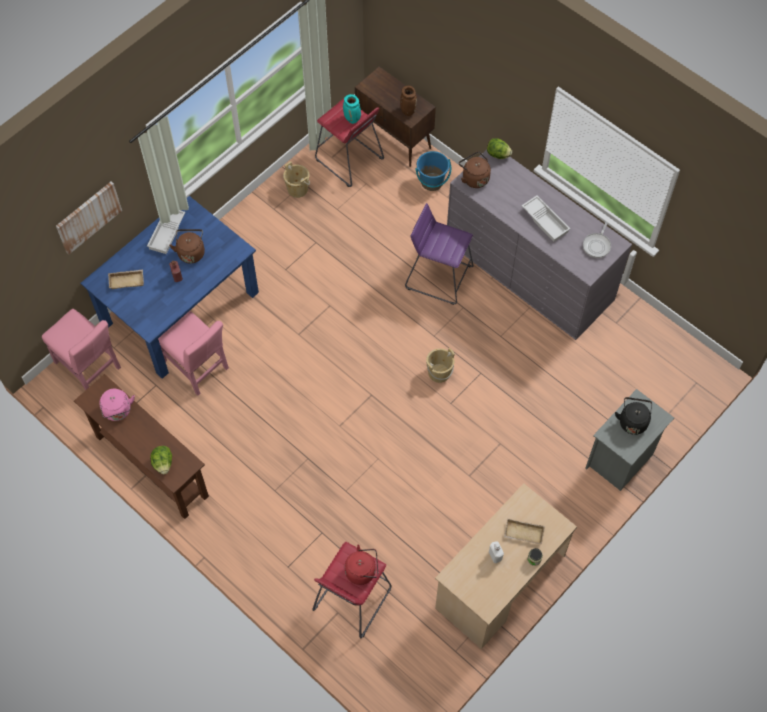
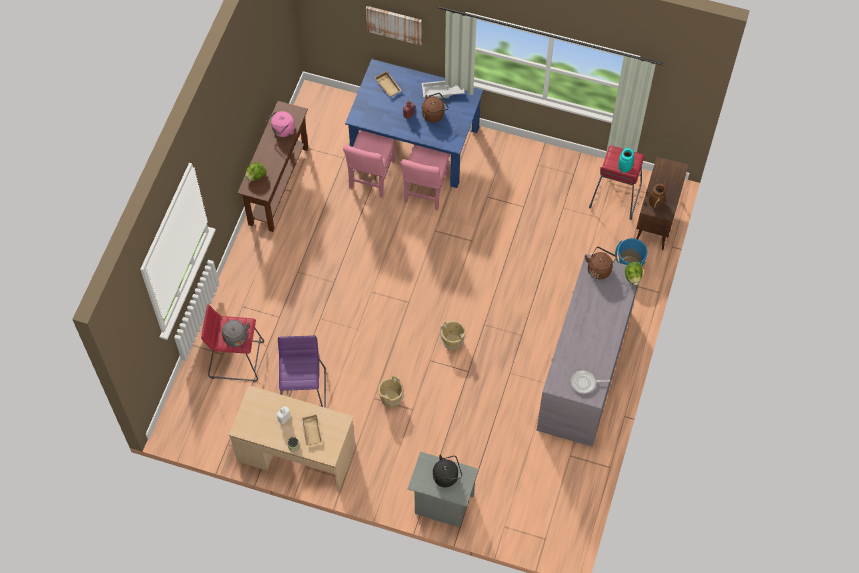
camera: 65 degrees right, 0 degrees up
pink chair [42,309,121,391] -> pink chair moved to [400,145,449,210]
beige bucket [283,161,310,198] -> beige bucket moved to [378,375,403,408]
red kettle [345,544,378,585] -> grey kettle [222,320,250,347]
purple stool [405,203,474,305] -> purple stool moved to [278,335,327,408]
white tray [522,195,570,242] -> none

